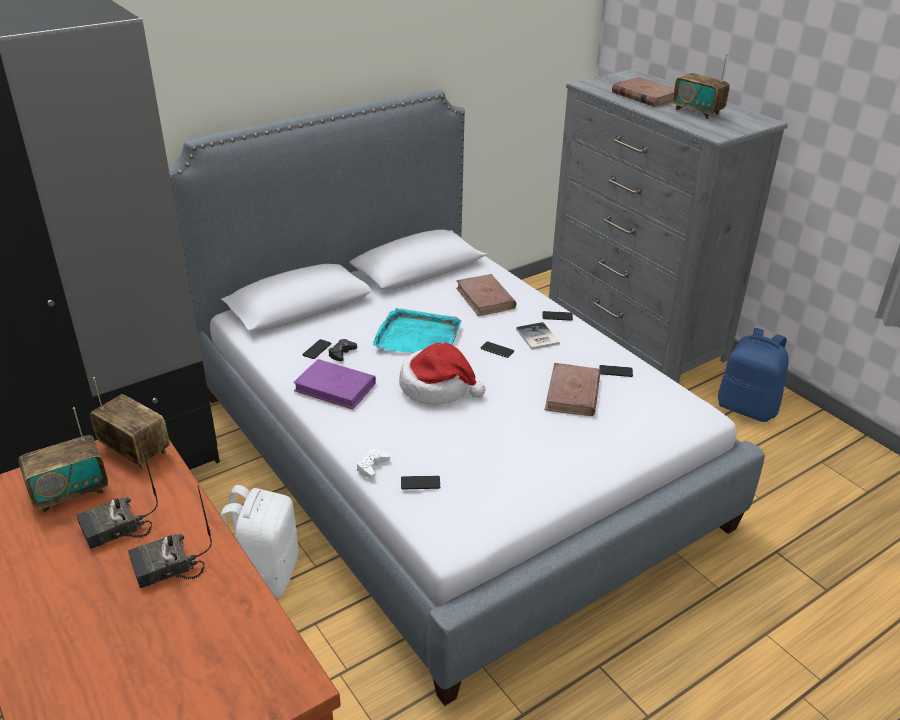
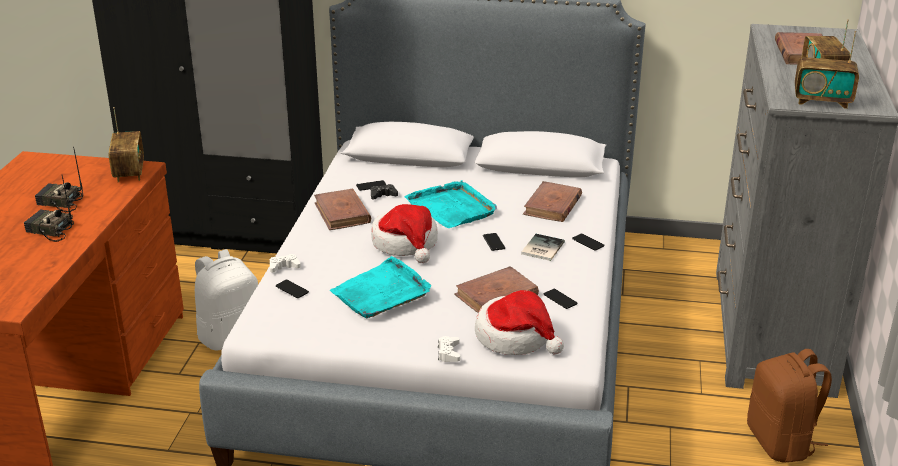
camera: 45 degrees right, 5 degrees down
radio [19,407,108,513] -> radio moved to [795,31,859,109]
purple book [293,359,376,410] -> brown book [314,189,371,230]
blue backpack [718,328,788,422] -> brown backpack [747,349,832,463]
none -> turquoise tray [330,256,431,318]
none -> white game controller [438,336,460,362]
none -> hat [475,290,564,355]

